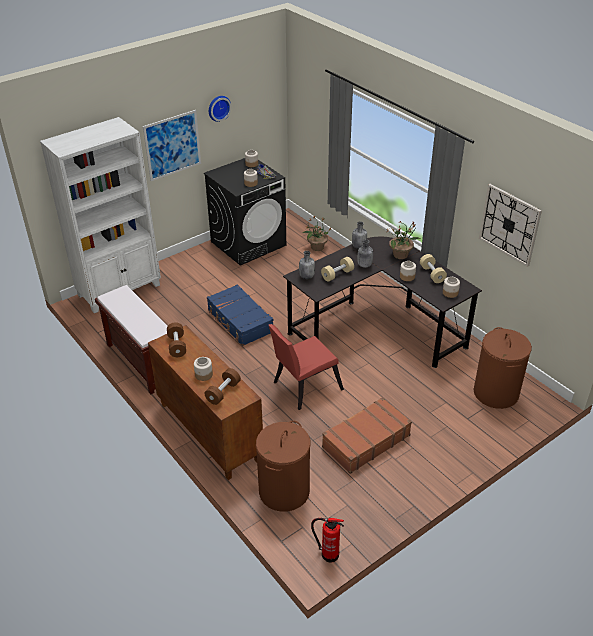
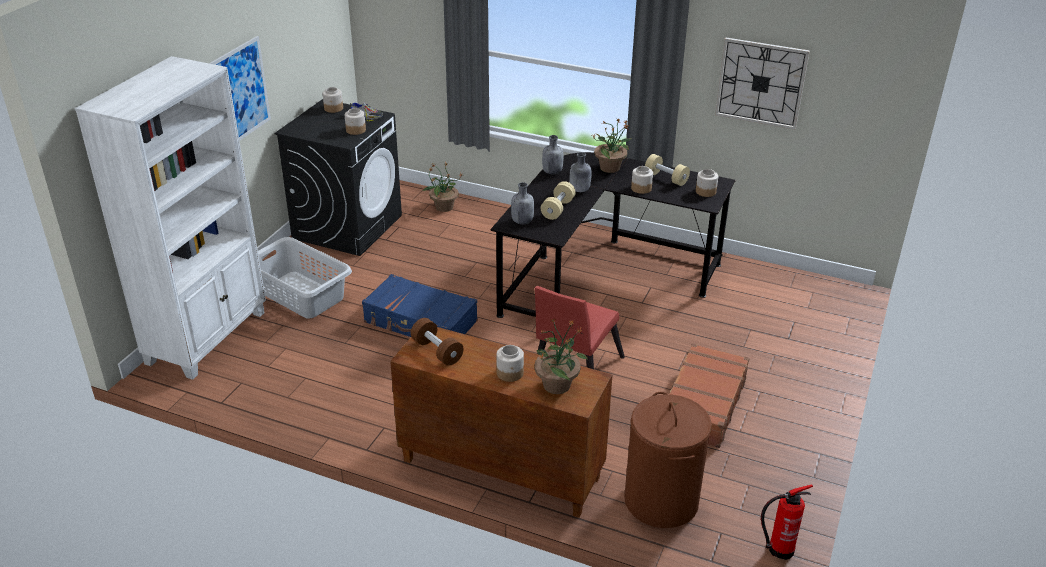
camera: 30 degrees left, 5 degrees down
brown bench [95,285,167,394] -> none
brown dumbbell [205,368,241,405] -> potted plant [534,318,588,394]
wall clock [209,96,231,122] -> none
brown laundry basket [474,327,532,409] -> none
none -> grey laundry basket [258,237,352,319]

